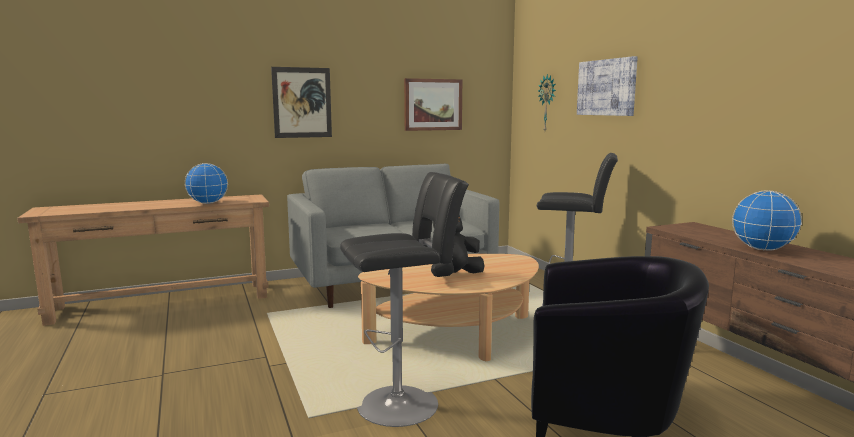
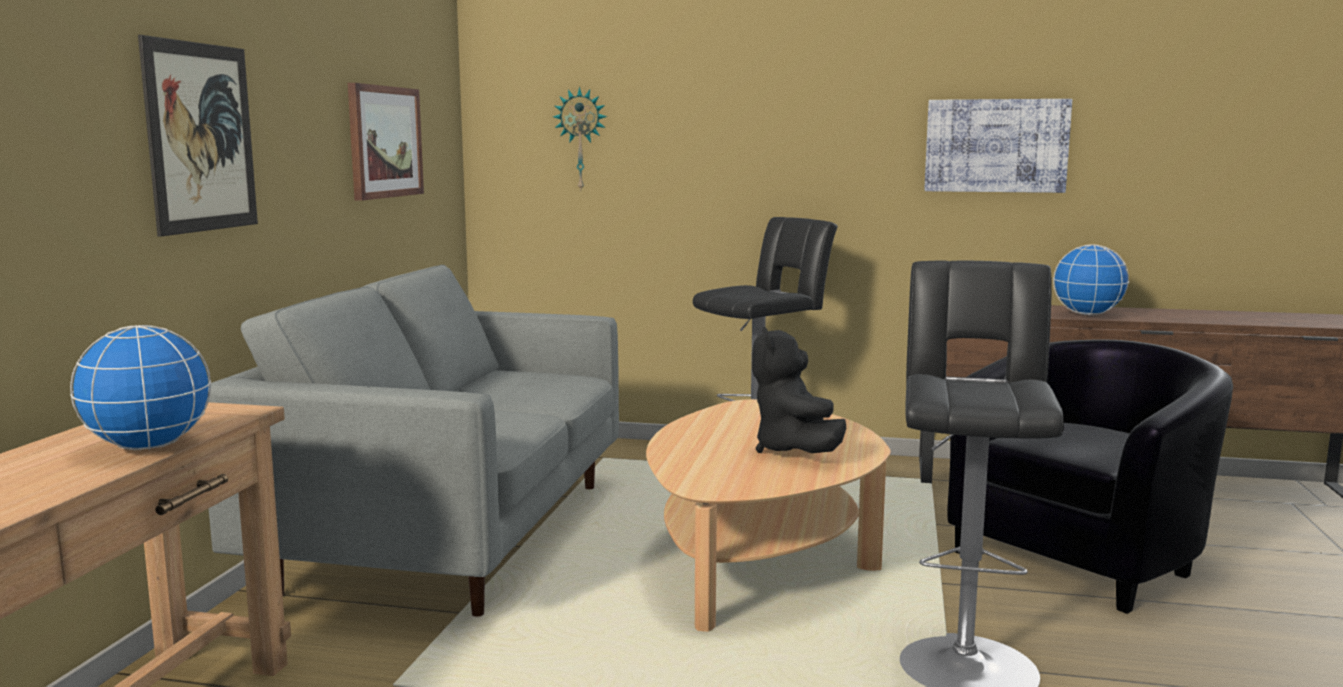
camera: 55 degrees left, 0 degrees up
picture [577,56,638,116] -> picture moved to [924,99,1072,193]

